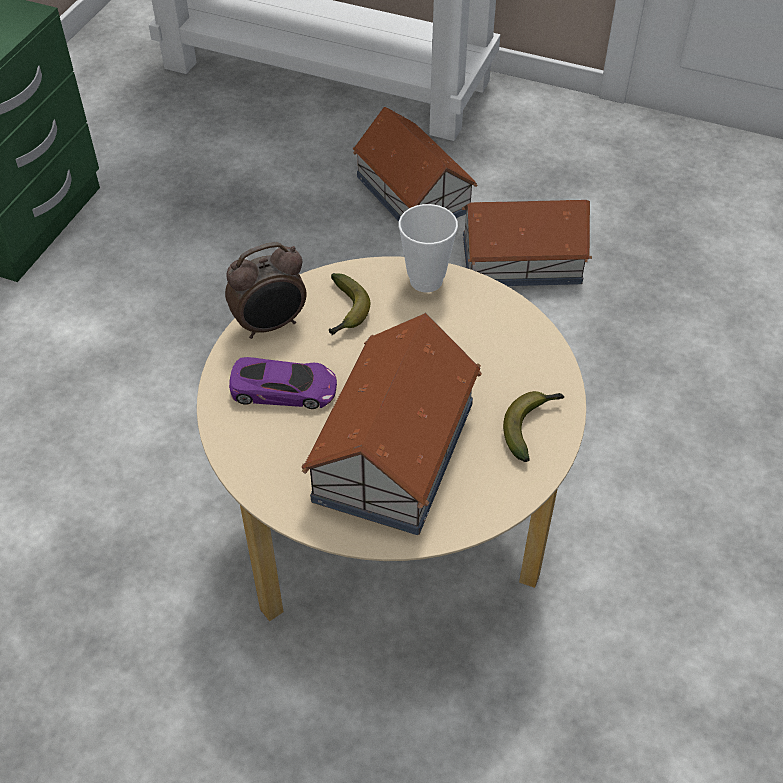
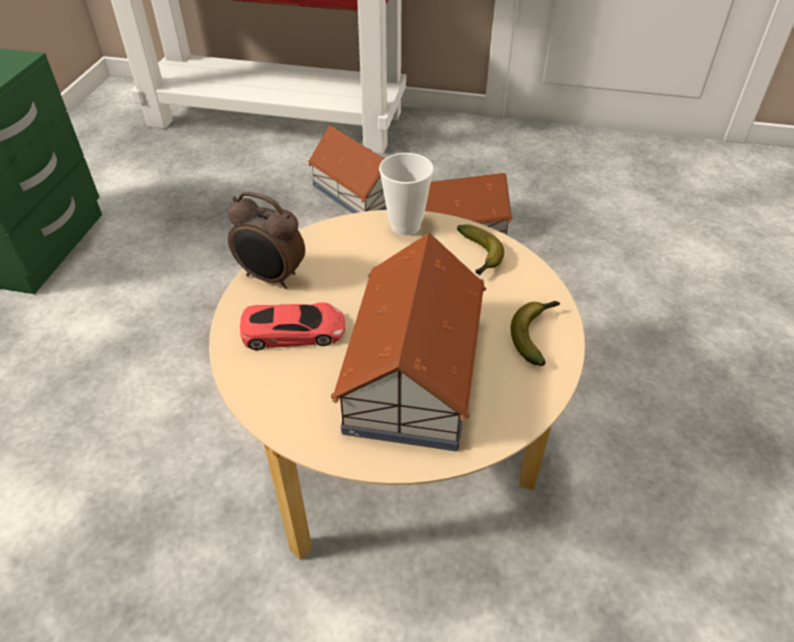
camera: 10 degrees left, 5 degrees down
alarm clock [225,242,307,339] -> alarm clock turned 60 degrees clockwise [228,191,305,289]
purple toy car [229,357,337,409] -> red toy car [240,302,345,350]
banana [329,273,370,336] -> banana moved to [457,224,504,276]

